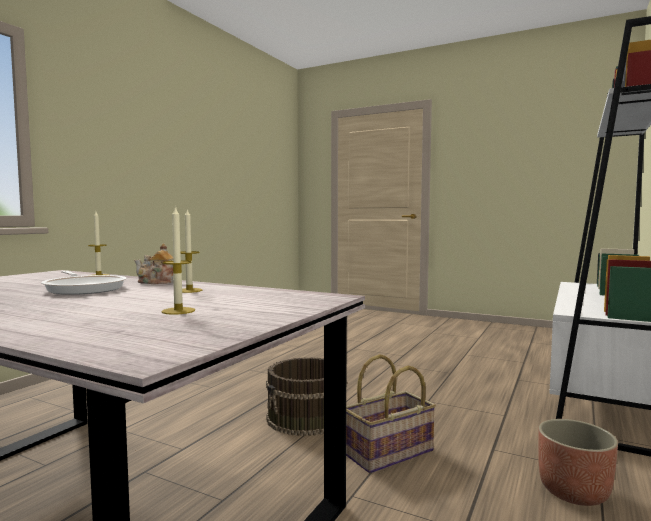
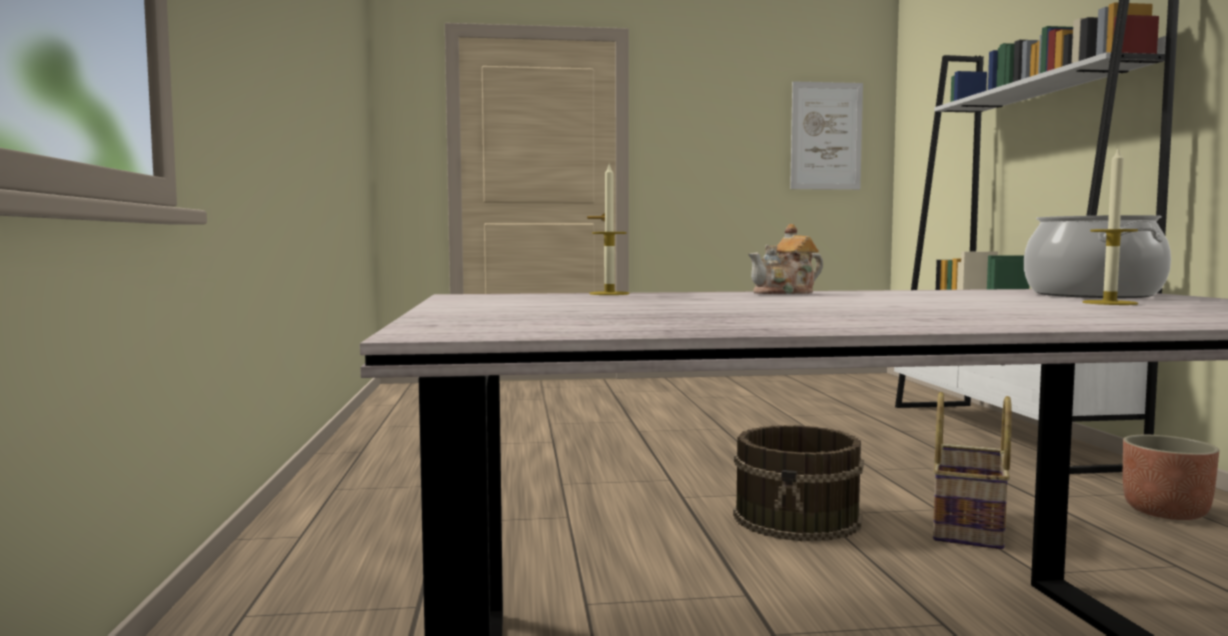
camera: 35 degrees left, 0 degrees up
frying pan [41,271,127,295] -> none
candle [180,208,202,293] -> none
none -> picture [790,81,863,190]
none -> cooking pot [1024,215,1171,298]

